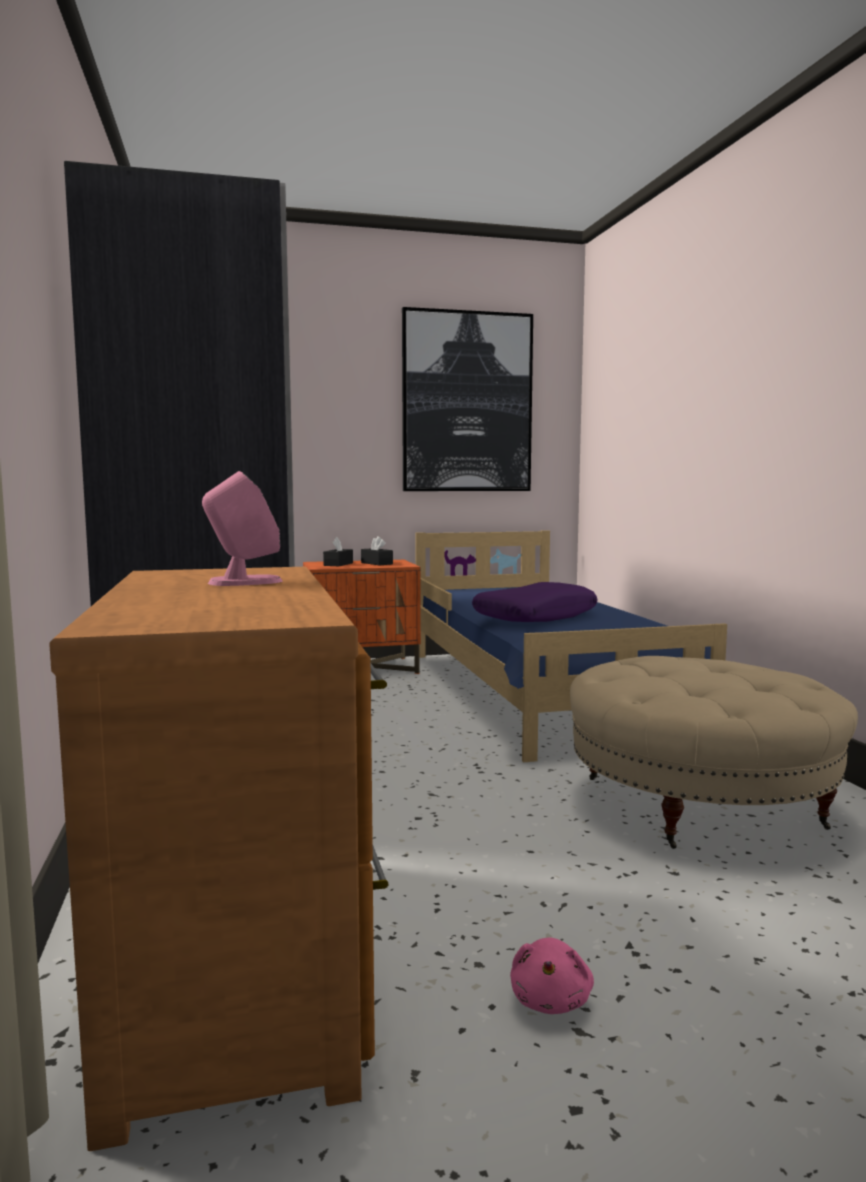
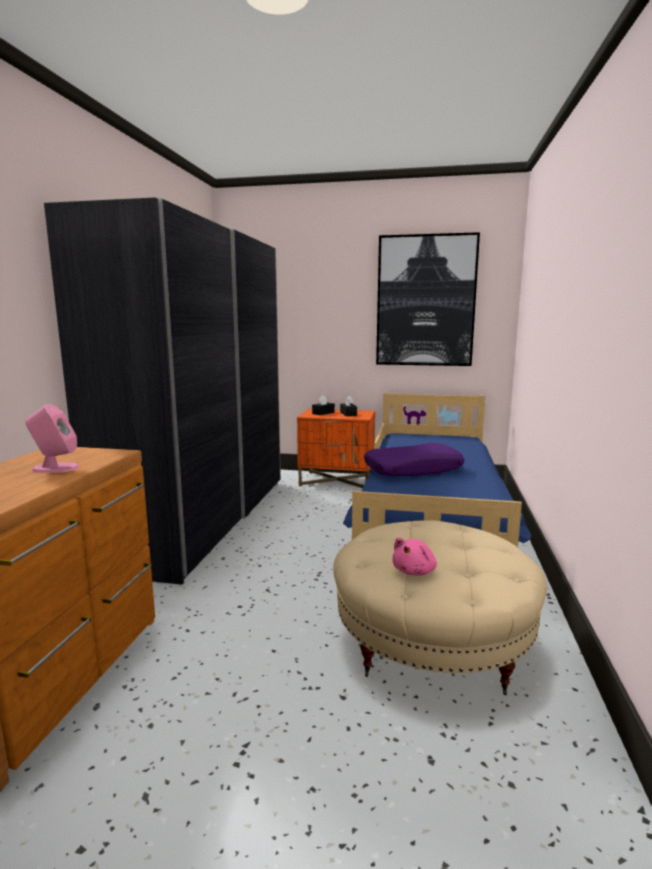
camera: 25 degrees right, 5 degrees up
pink plush toy [510,938,594,1014] -> pink plush toy moved to [392,537,437,576]

